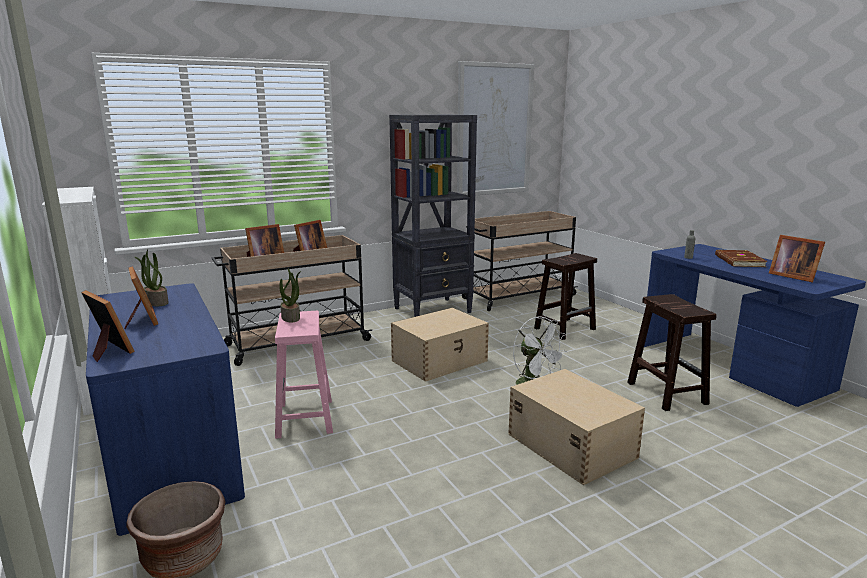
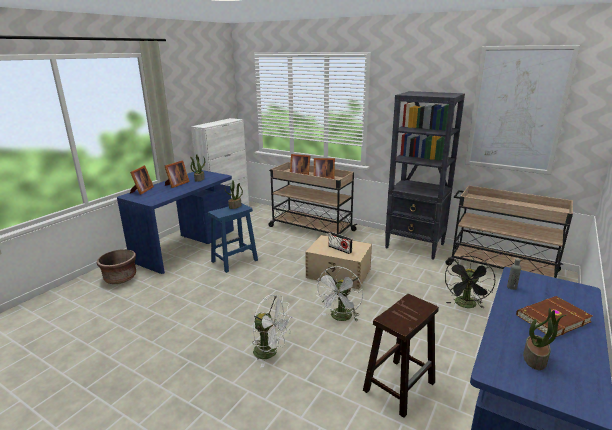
camera: 60 degrees right, 5 degrees up
pink stool [275,311,333,439] -> blue stool [208,203,258,273]
beige storage box [508,369,645,485] -> white fan [252,294,291,367]
brown stool [534,253,597,340] -> black fan [445,256,495,308]
picture frame [769,235,825,283] -> potted plant [523,308,566,370]
none -> radio [328,232,352,254]

